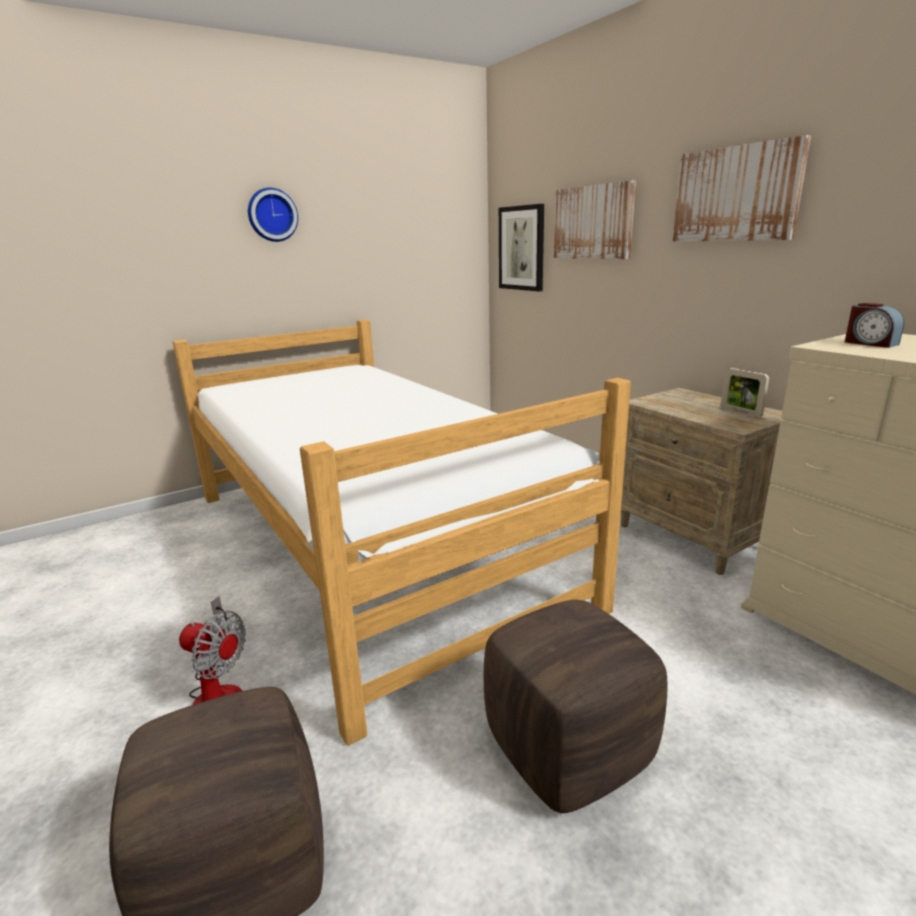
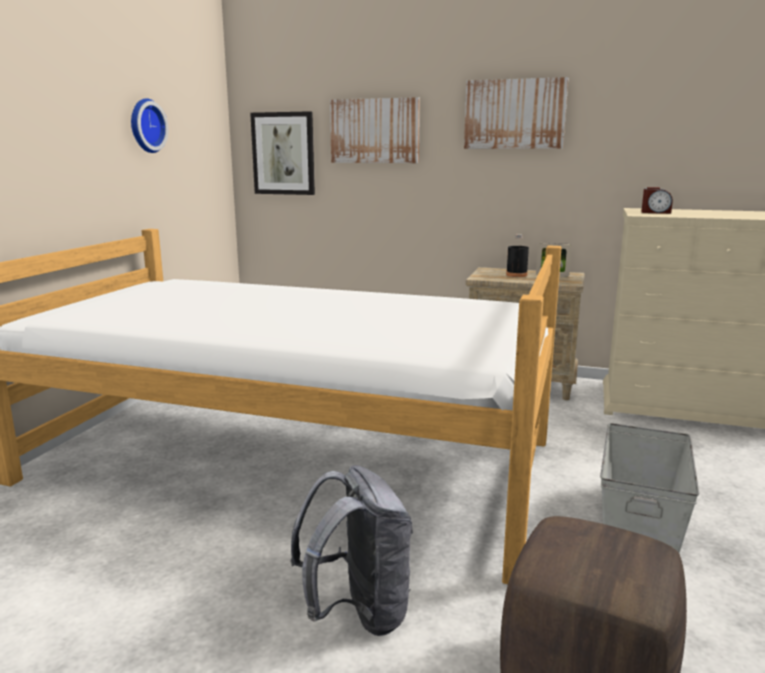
camera: 40 degrees left, 5 degrees down
fan [179,596,246,705] -> grey backpack [291,465,413,636]
wall clock [248,188,298,242] -> wall clock moved to [131,98,168,153]
brown ottoman [484,600,668,813] -> grey storage box [600,423,699,553]
none -> black bottle [506,234,529,277]

